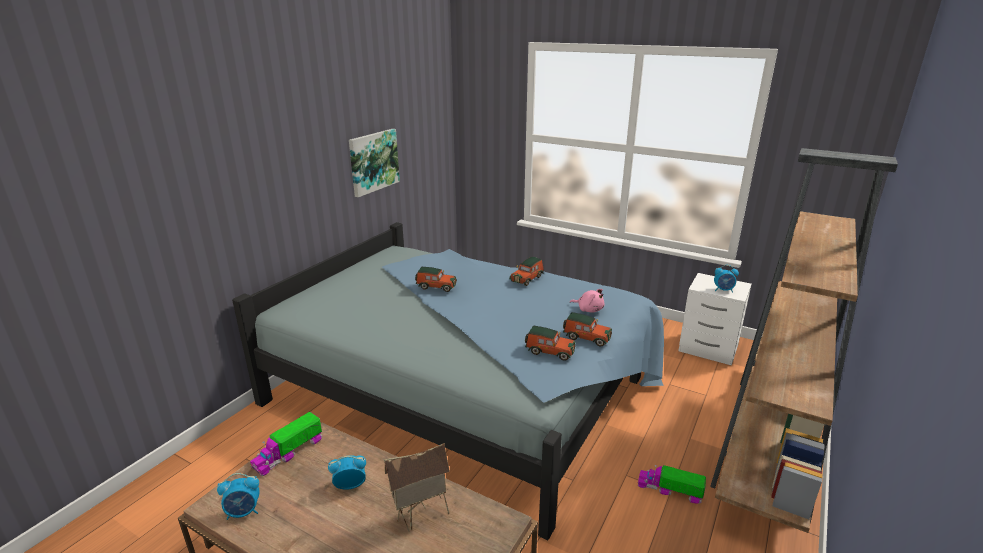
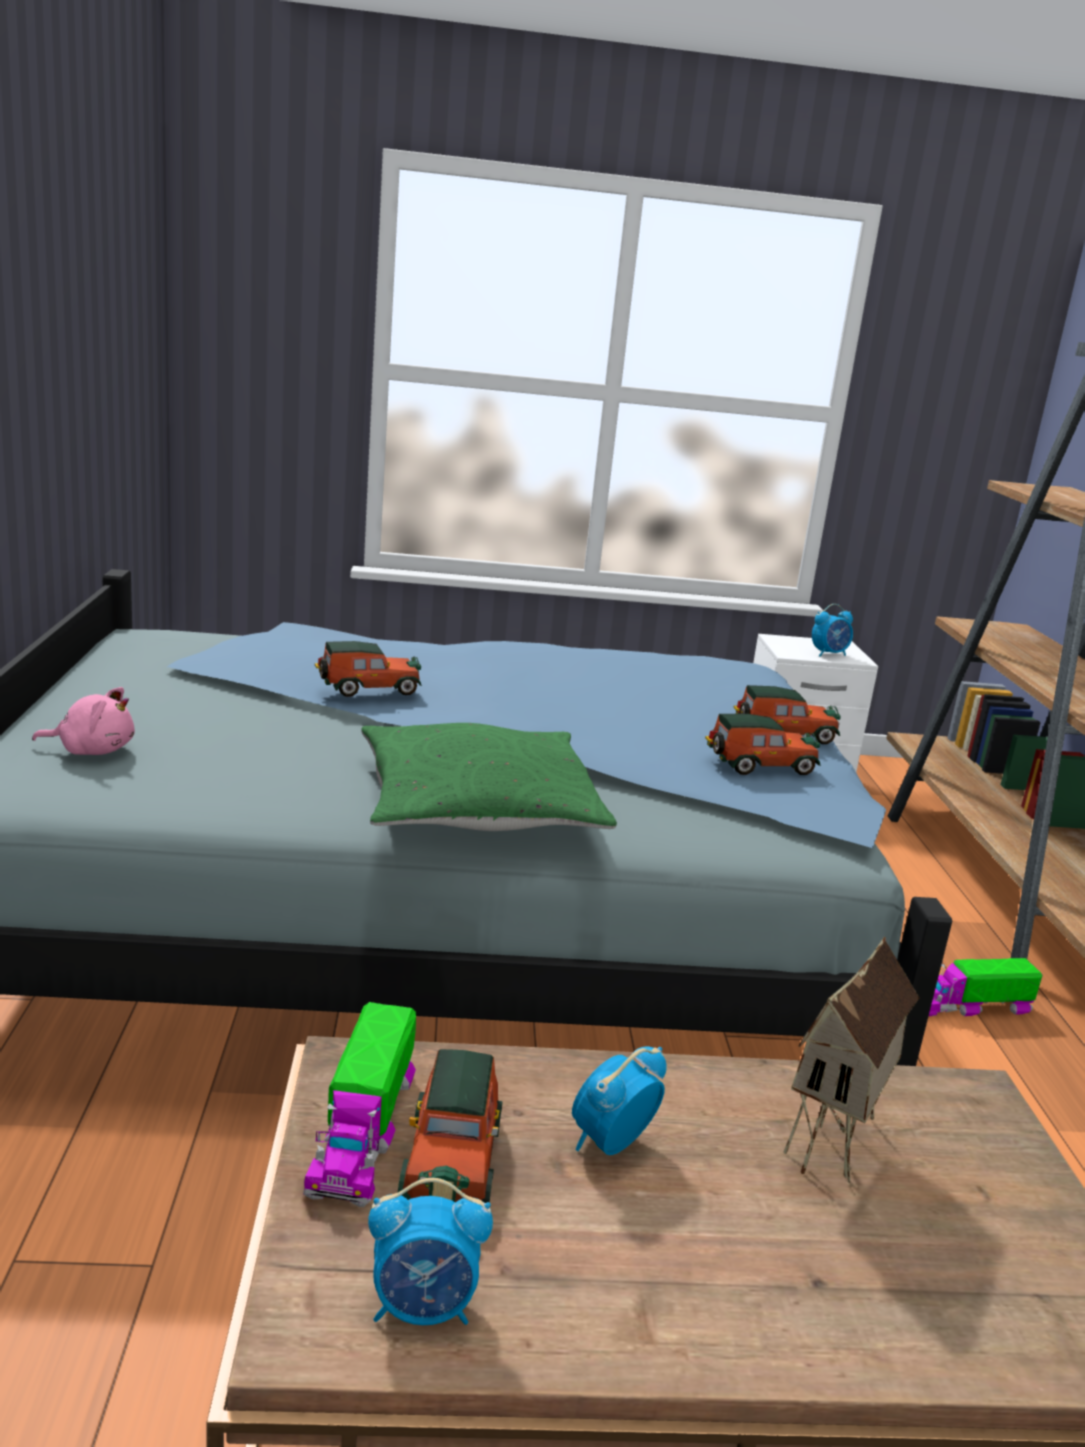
camera: 35 degrees left, 5 degrees down
alarm clock [217,473,260,520] -> alarm clock turned 45 degrees clockwise [368,1178,493,1325]
picture [349,129,400,197] -> none
toy car [509,257,544,286] -> toy car moved to [398,1049,503,1203]
pink plush toy [570,289,604,313] -> pink plush toy moved to [32,687,135,755]
none -> green pillow [361,723,617,831]

